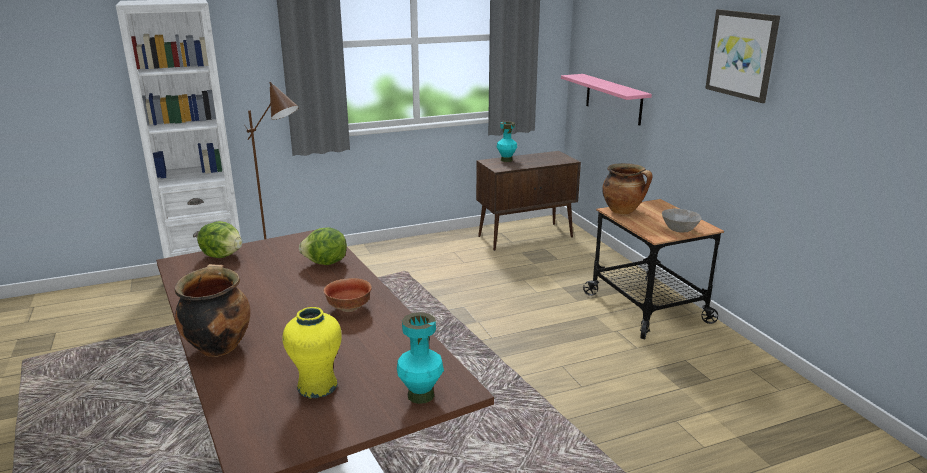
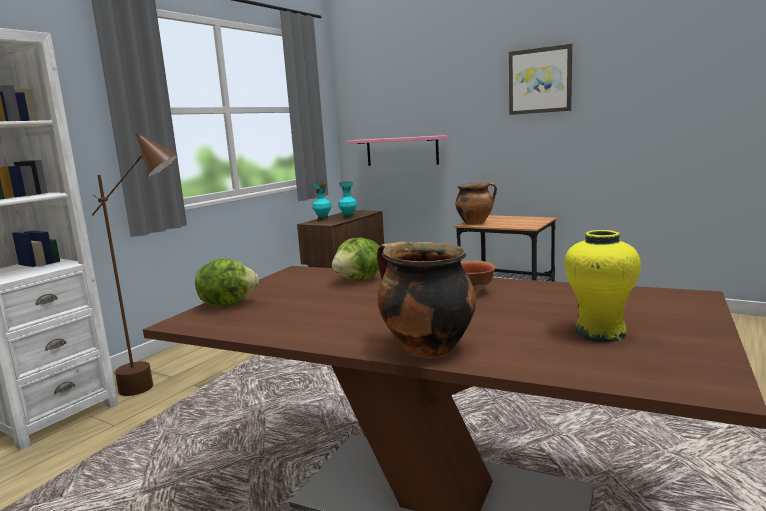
camera: 35 degrees left, 10 degrees down
turquoise vase [397,312,444,404] -> turquoise vase moved to [338,181,357,219]
grey bowl [662,208,701,233] -> none

